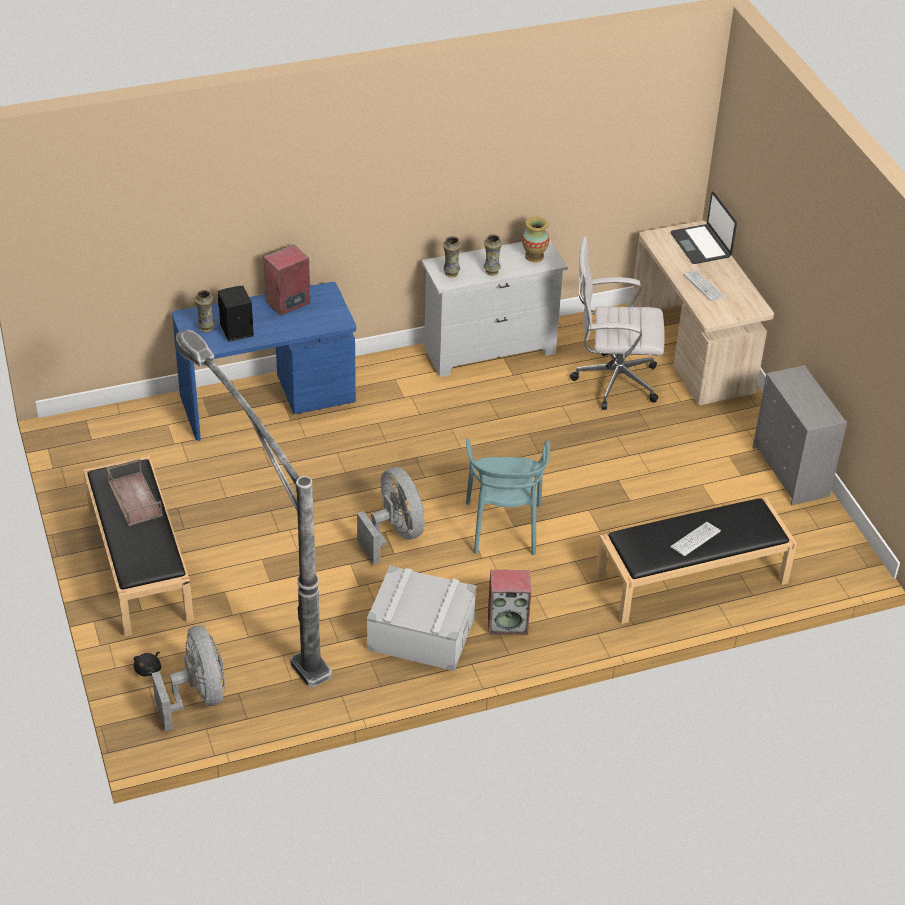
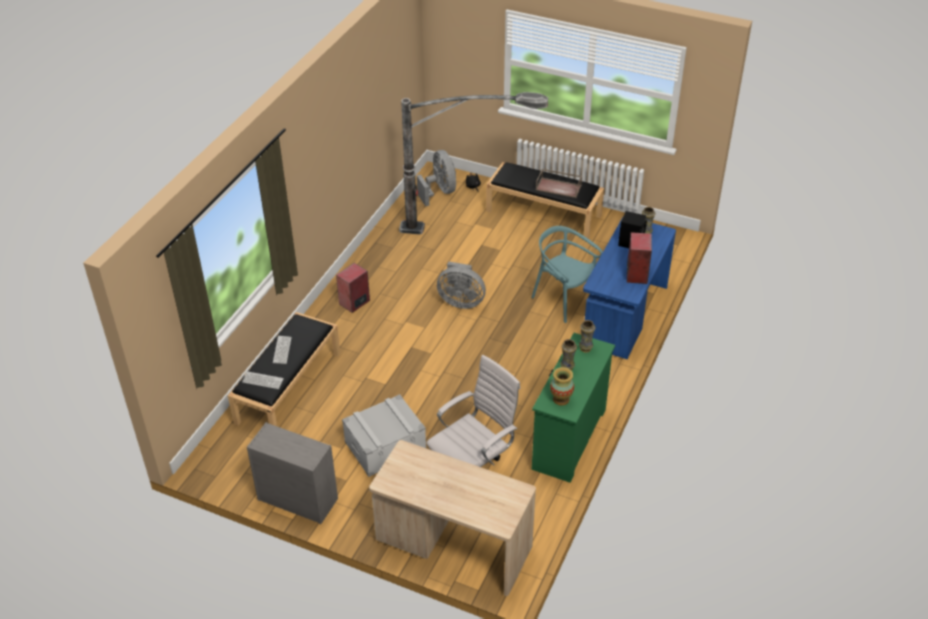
camera: 135 degrees right, 0 degrees up
grey fan [152,625,225,731] -> grey fan turned 135 degrees counterclockwise [417,150,456,206]
grey storage box [367,565,477,671] -> grey storage box moved to [342,394,426,477]
white dresser [422,238,568,377] -> green dresser [532,333,615,483]
turquoise chair [466,439,550,555] -> turquoise chair moved to [531,226,603,323]
laptop [671,192,737,264] -> none
keyboard [684,270,725,301] -> keyboard moved to [242,371,284,389]

